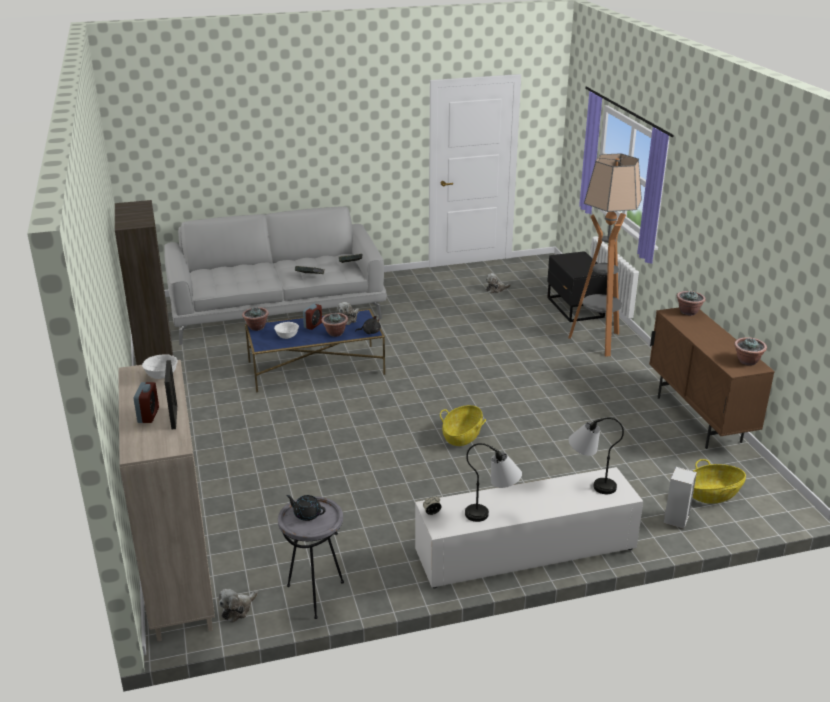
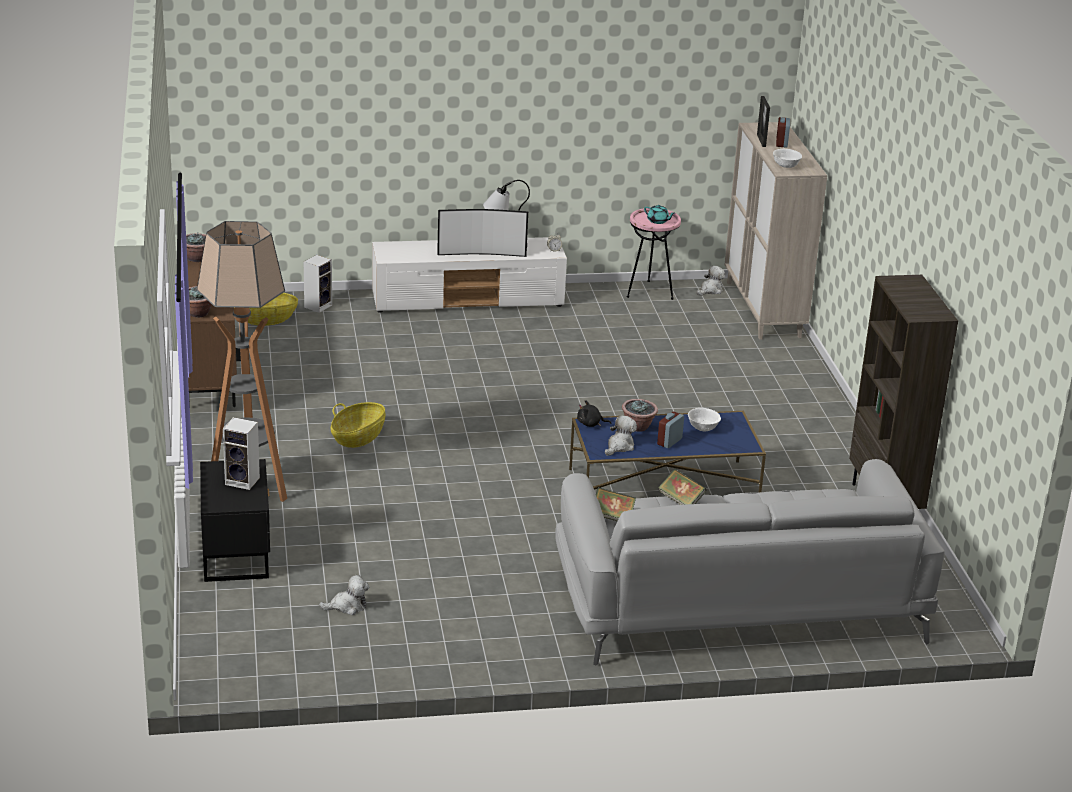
camera: 175 degrees left, 0 degrees up
potted plant [242,307,269,331] -> none
grey side table [278,496,344,619] -> pink side table [627,208,681,300]
black teapot [286,495,326,521] -> turquoise teapot [644,205,675,224]
basket [440,405,486,446] -> basket moved to [331,402,385,448]
table lamp [569,418,624,494] -> none
none -> speaker [223,417,260,490]
none -> television [437,209,528,257]

